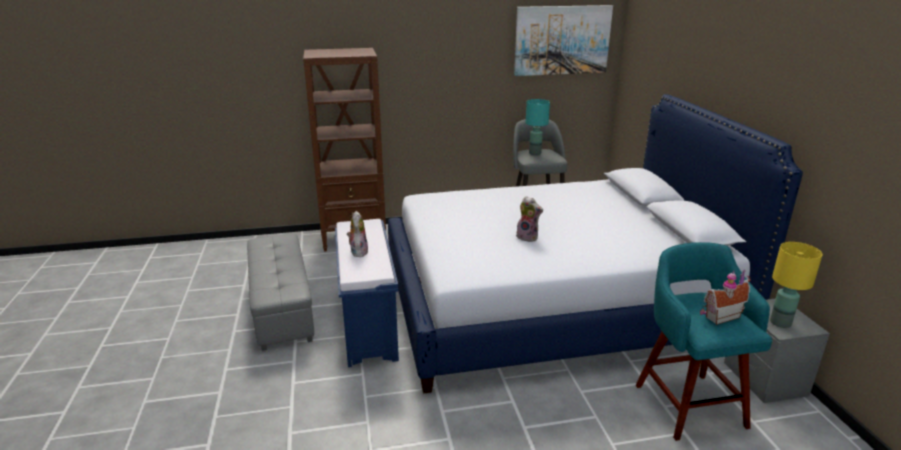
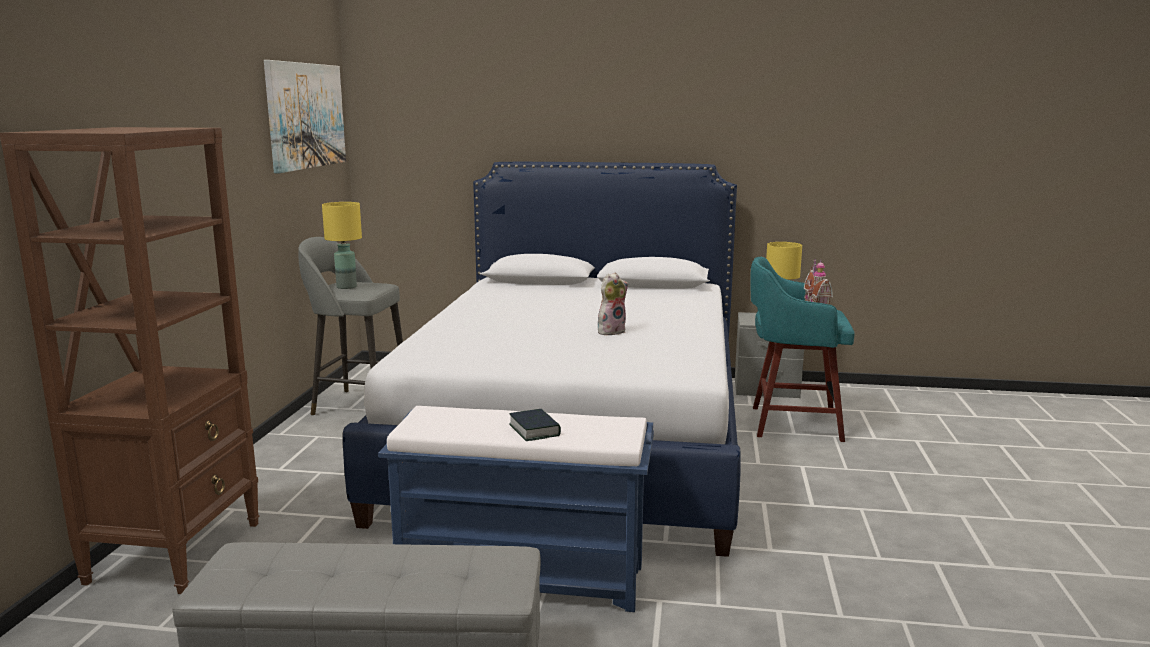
camera: 70 degrees left, 10 degrees down
plush toy [347,211,368,257] -> book [509,409,561,441]
turquoise table lamp [526,99,550,155] -> yellow table lamp [322,202,362,289]

